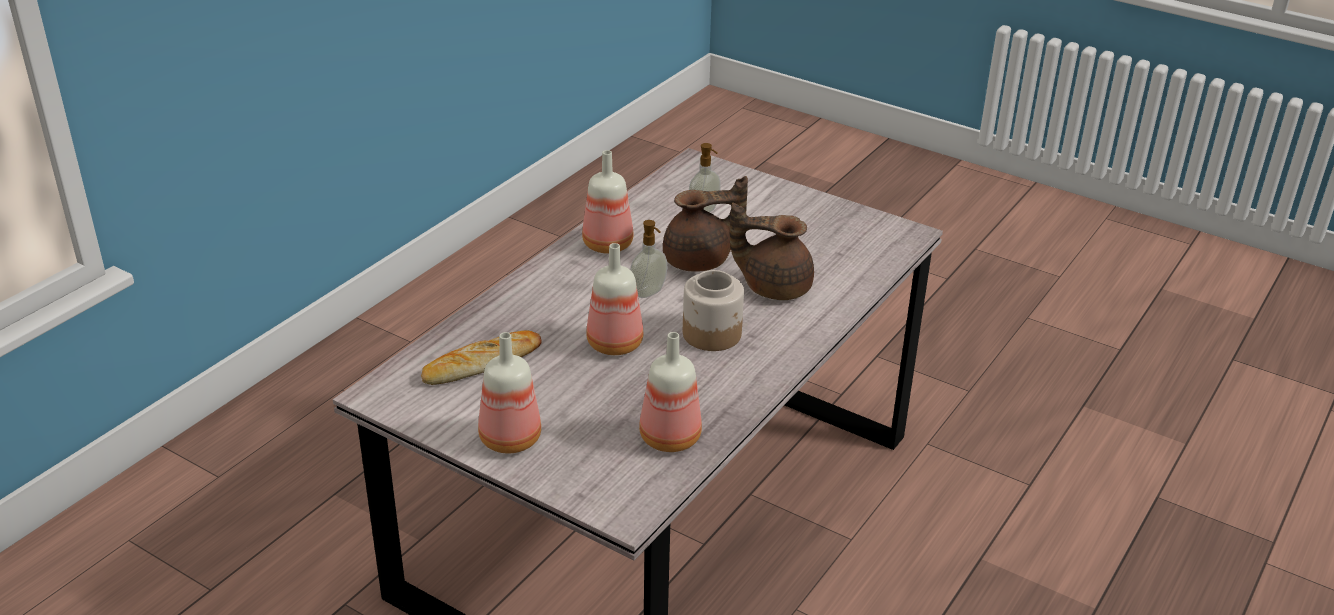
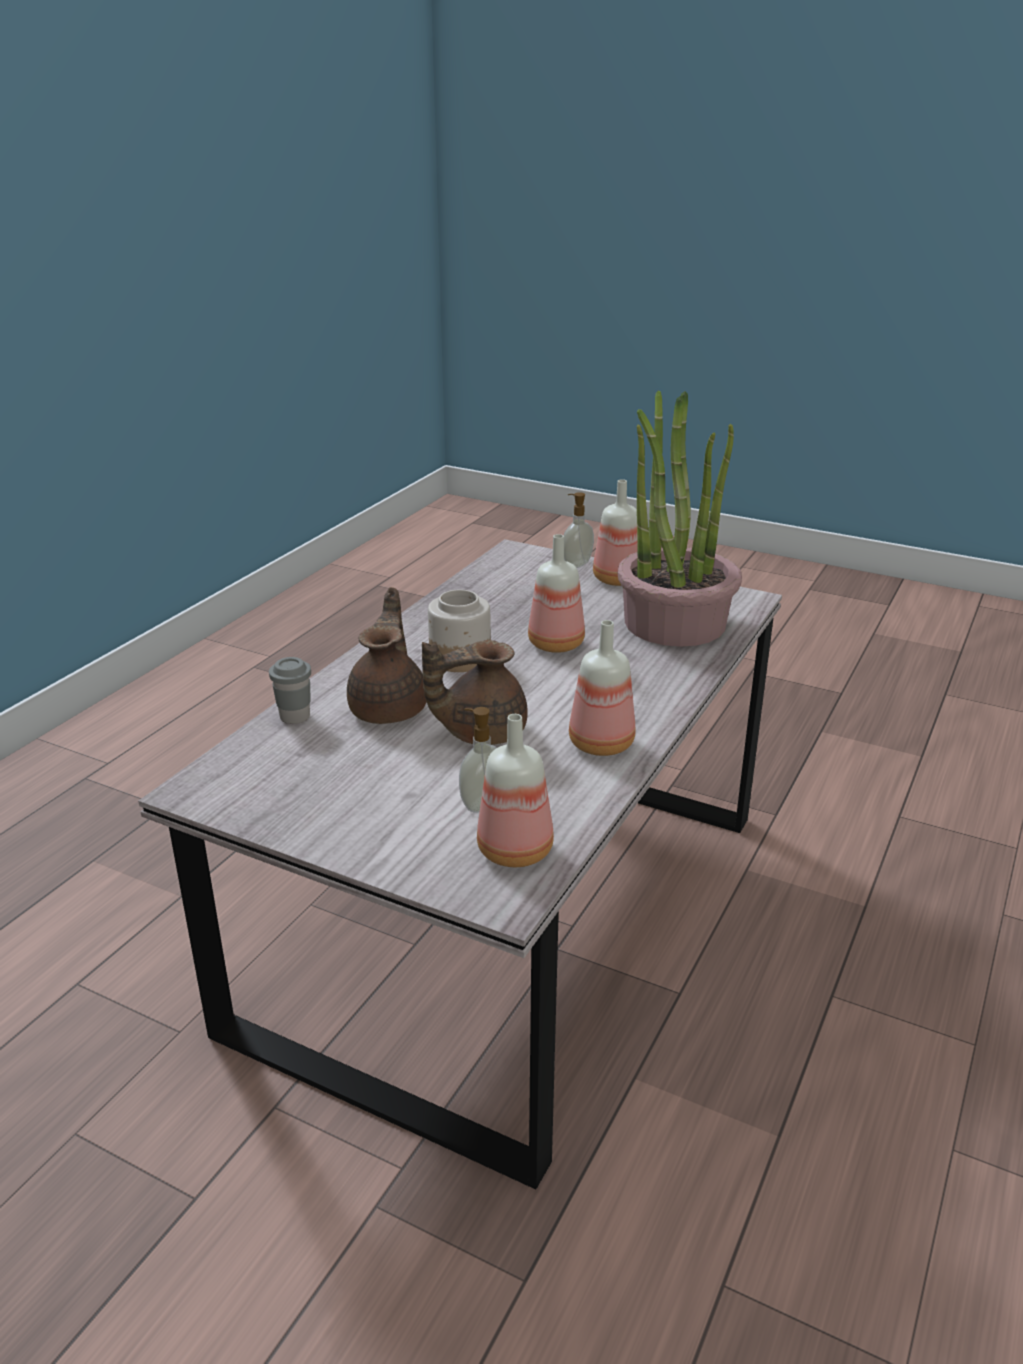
camera: 175 degrees right, 5 degrees down
bread [421,331,542,385] -> potted plant [618,390,742,647]
soap dispenser [630,220,667,298] -> soap dispenser moved to [564,492,594,568]
bottle [639,332,702,452] -> bottle moved to [477,714,554,867]
brown teapot [730,202,814,300] -> brown teapot turned 90 degrees counterclockwise [347,587,426,724]
none -> grey cup [269,657,311,724]

